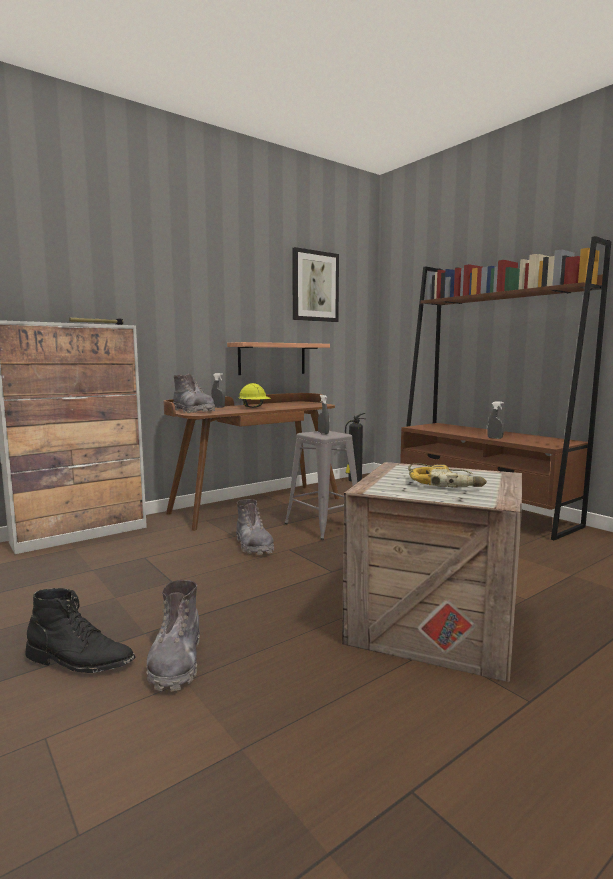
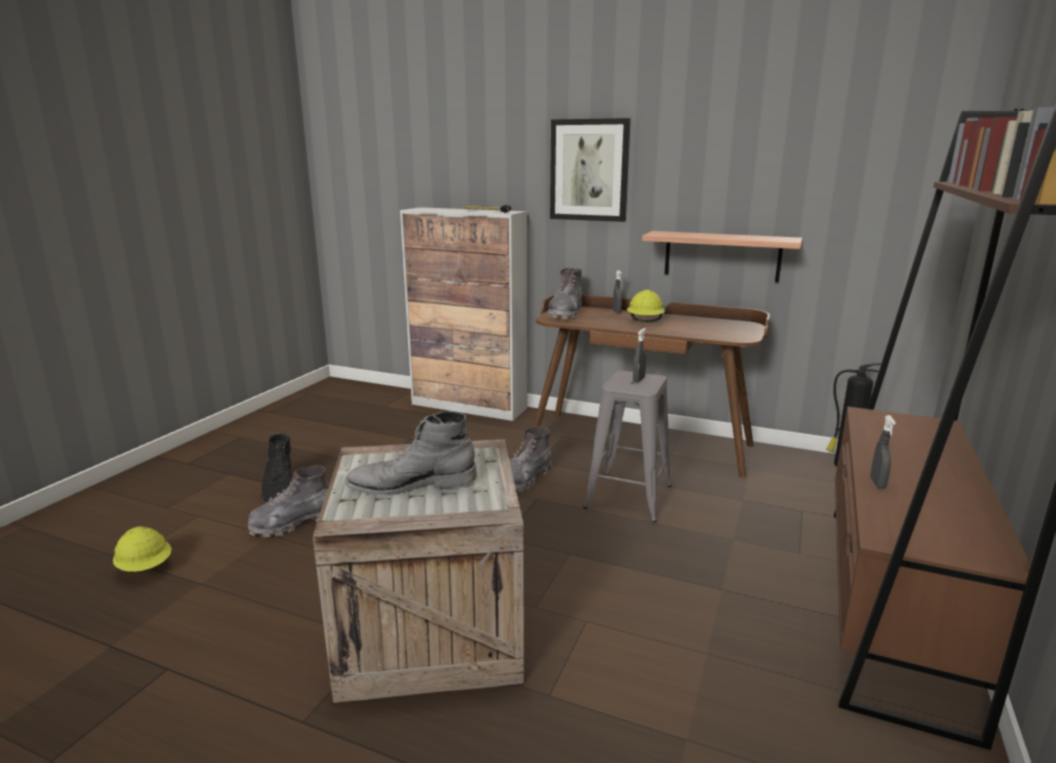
camera: 60 degrees right, 10 degrees up
picture [292,247,339,322] -> picture moved to [550,118,631,222]
power drill [408,463,487,487] -> grey boot [345,411,477,495]
none -> yellow hard hat [113,526,172,572]

